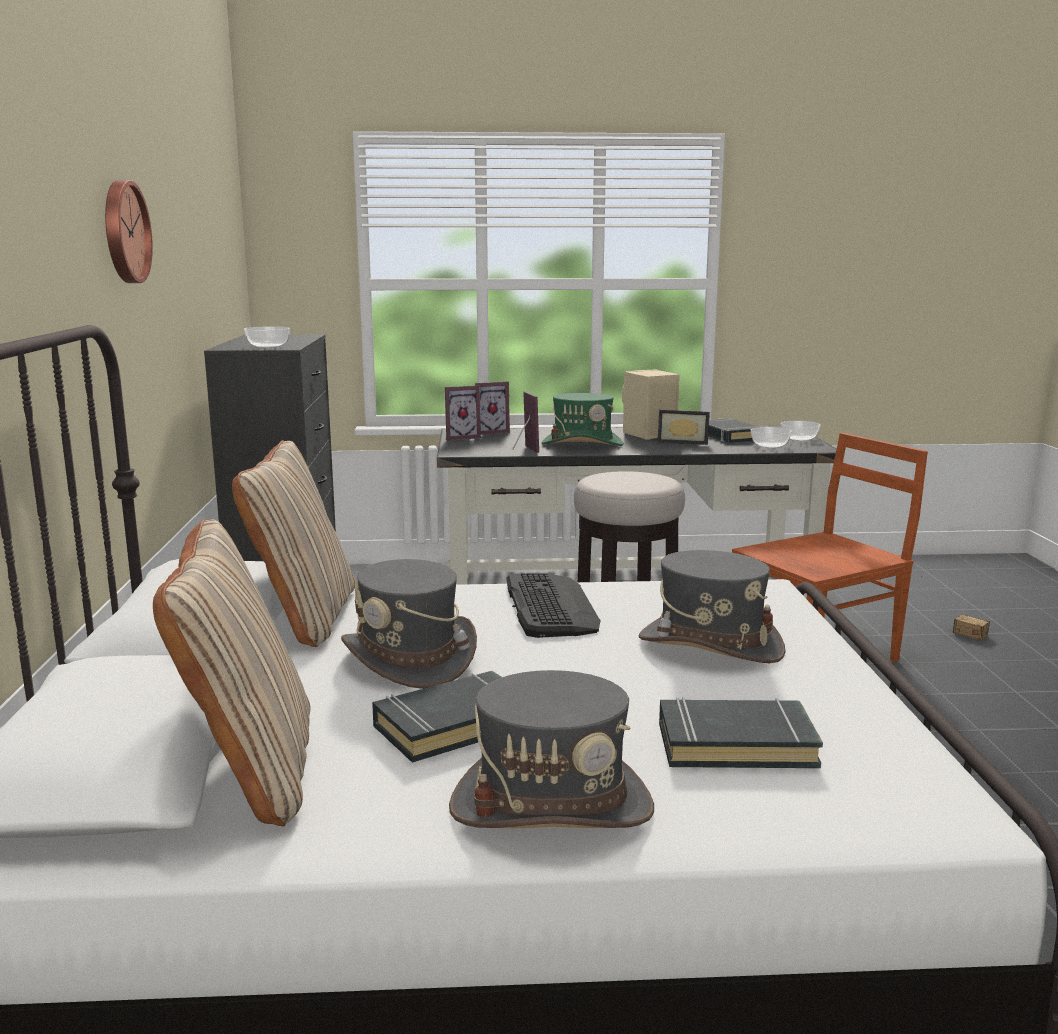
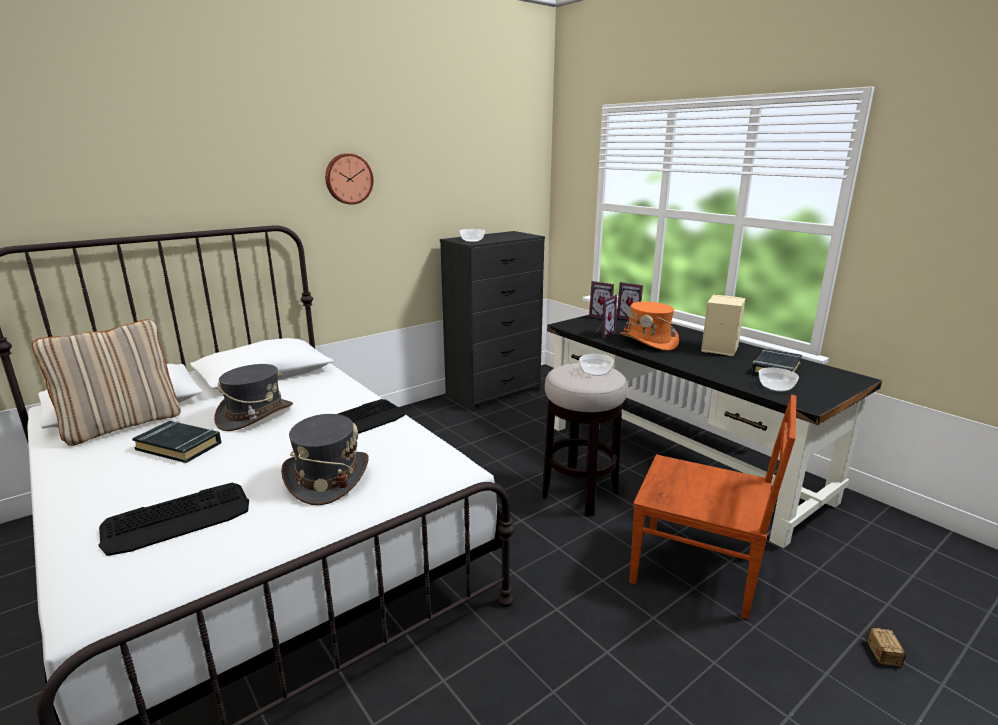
camera: 55 degrees right, 5 degrees up
beige pillow [232,440,356,647] -> none
grey hat [449,670,654,828] -> none
green hat [542,393,624,446] -> orange hat [620,302,679,351]
picture frame [657,410,710,445] -> none
black book [659,697,823,768] -> keyboard [99,483,249,556]
bowl [781,421,821,441] -> bowl moved to [579,354,614,376]

